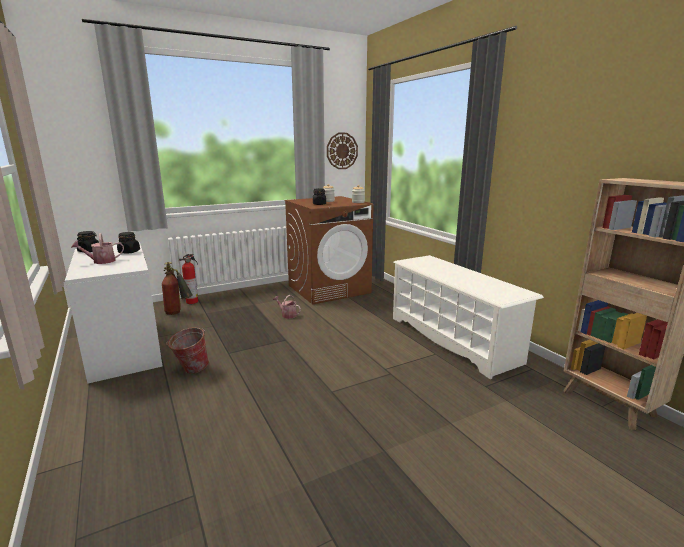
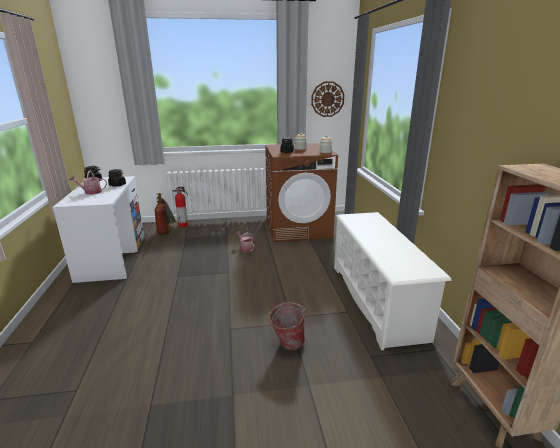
camera: 20 degrees right, 5 degrees up
bucket [166,327,209,374] -> bucket moved to [267,302,306,350]

